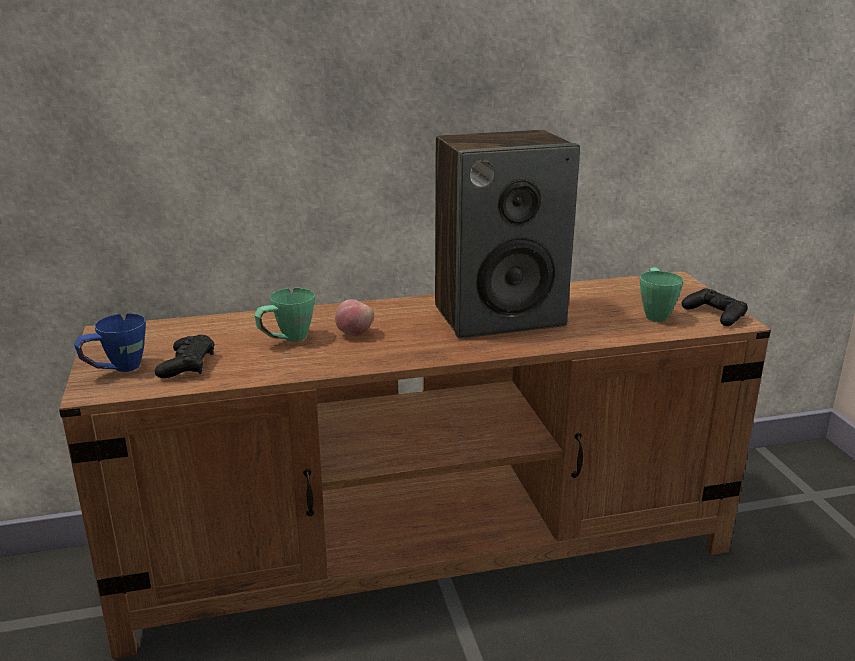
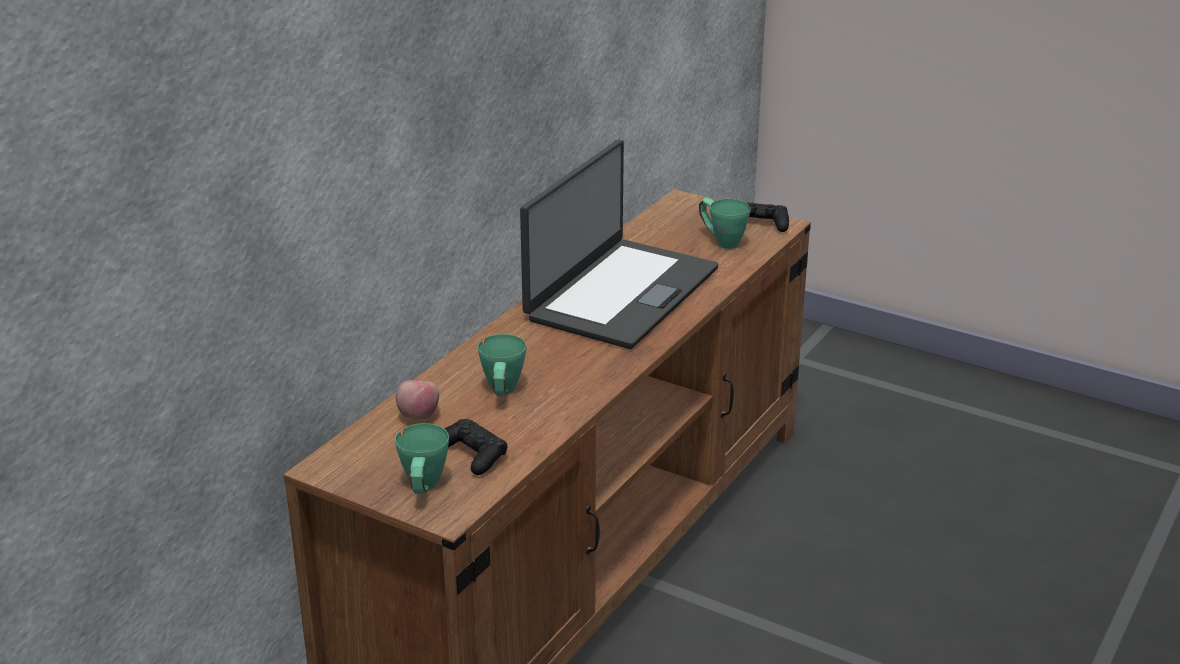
camera: 45 degrees left, 5 degrees up
blue mug [74,313,146,372] -> green mug [395,423,449,494]
apple [335,299,374,336] -> apple moved to [396,380,439,419]
speaker [435,130,580,339] -> laptop [520,140,718,349]

